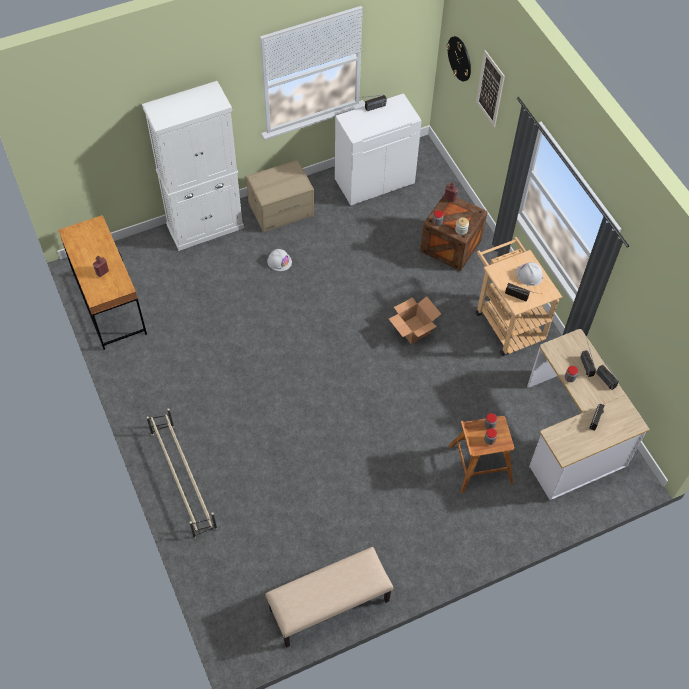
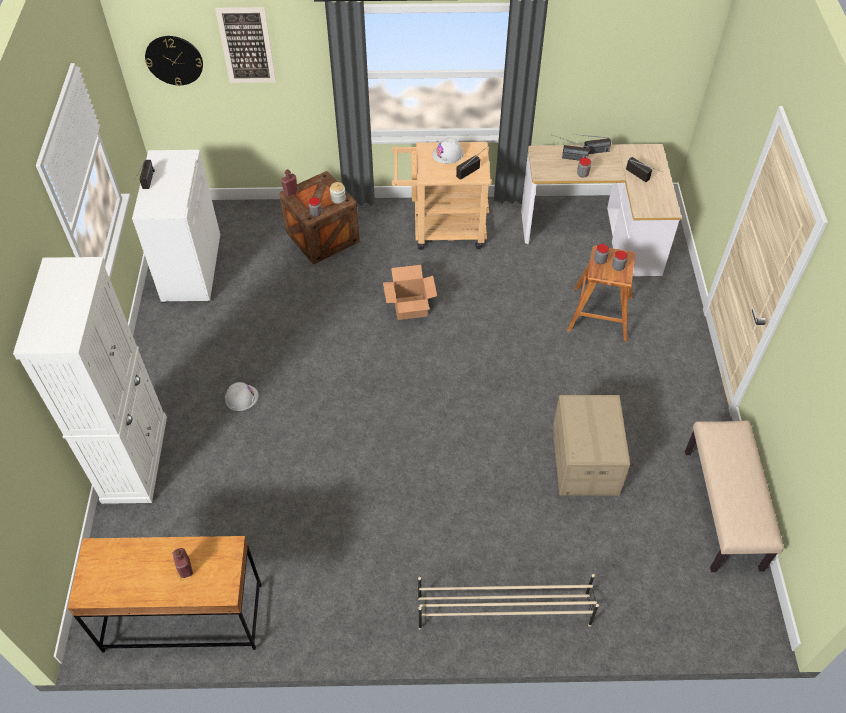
camera: 65 degrees left, 5 degrees down
cardboard box [246,160,314,232] -> cardboard box moved to [553,395,630,496]

